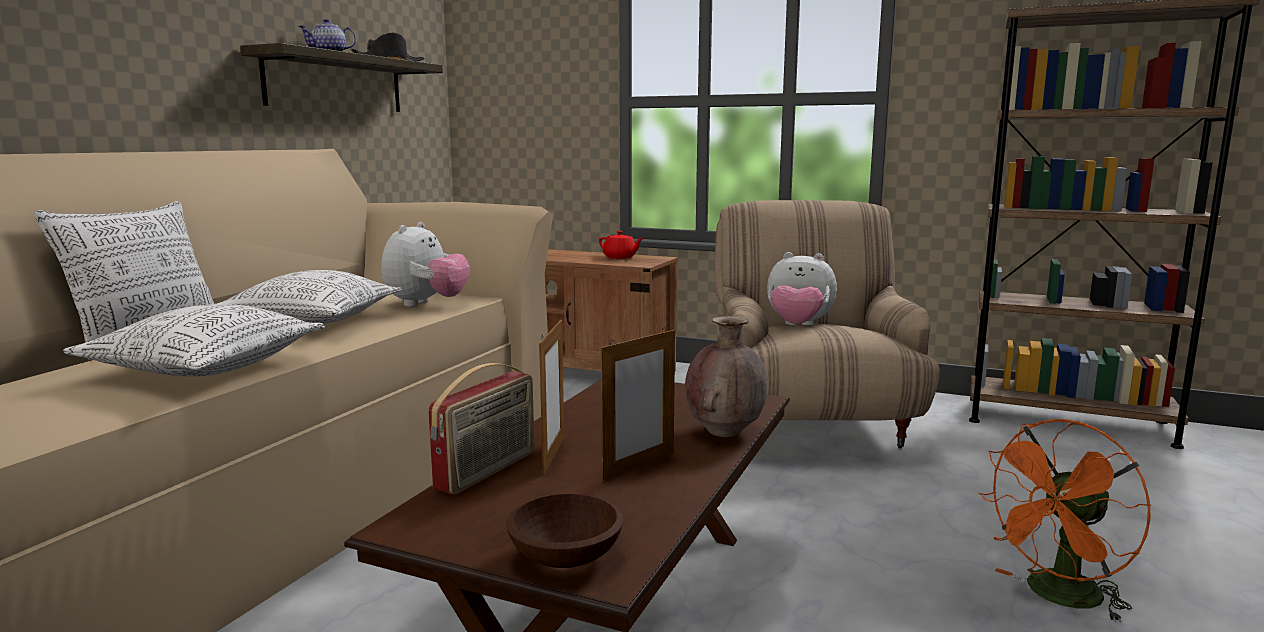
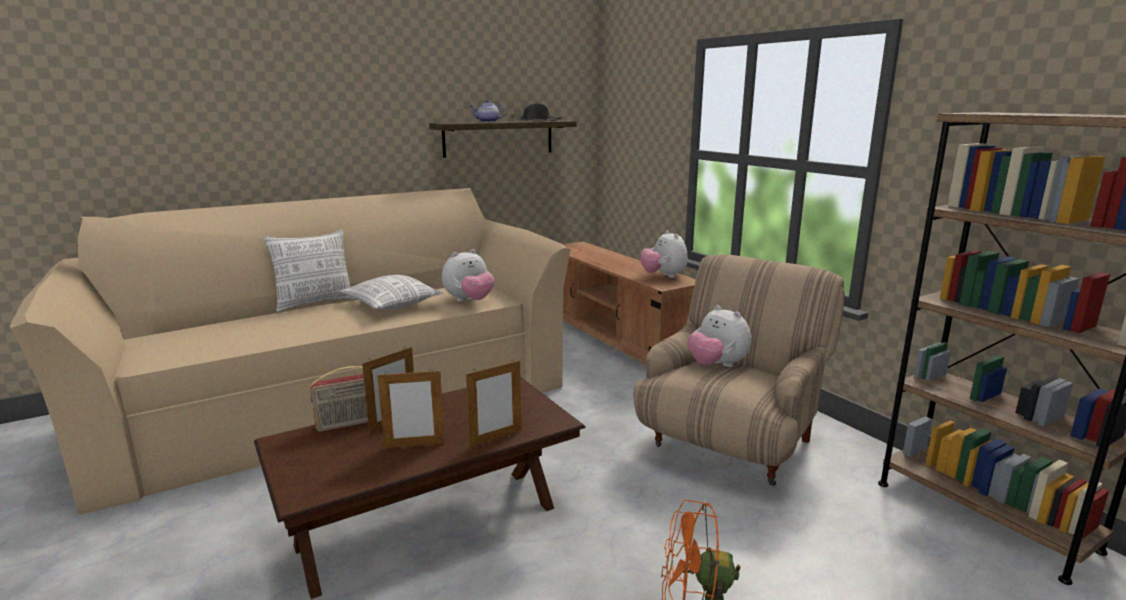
camera: 35 degrees right, 5 degrees up
pillow [63,304,325,377] -> none
brown bowl [506,494,623,568] -> none
red teapot [599,231,643,259] -> plush toy [640,230,688,278]
brown vase [685,316,768,437] -> picture frame [466,361,522,447]

